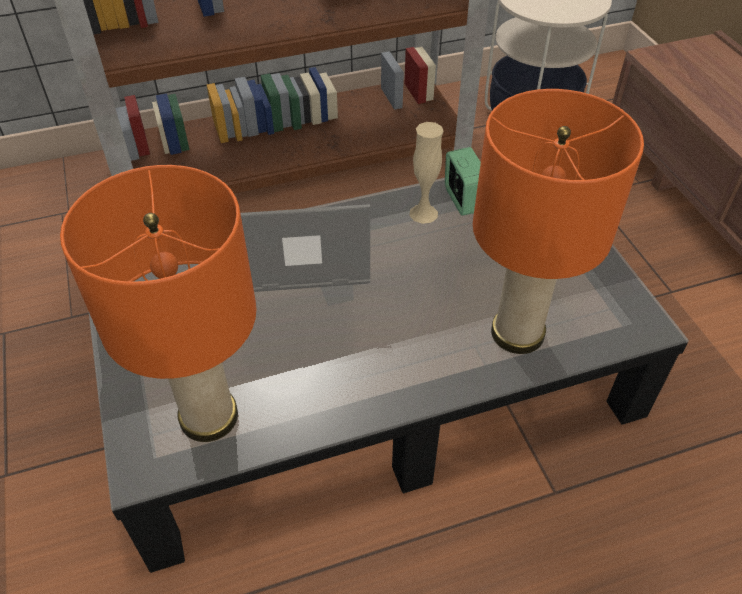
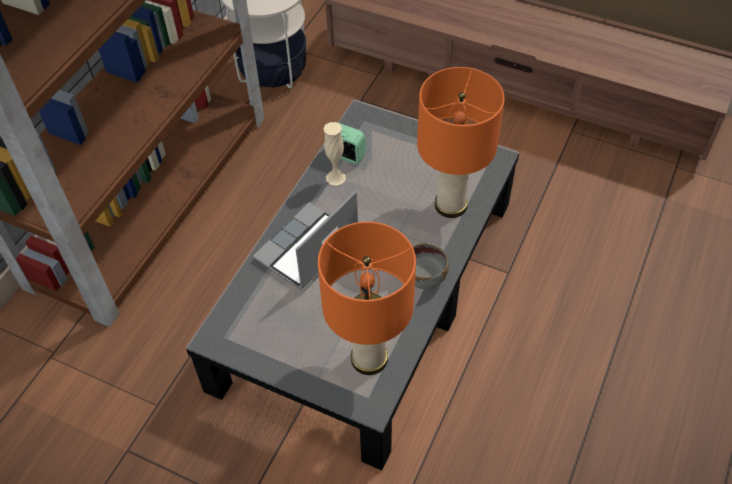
camera: 45 degrees left, 5 degrees up
none -> grey bowl [413,243,449,289]

